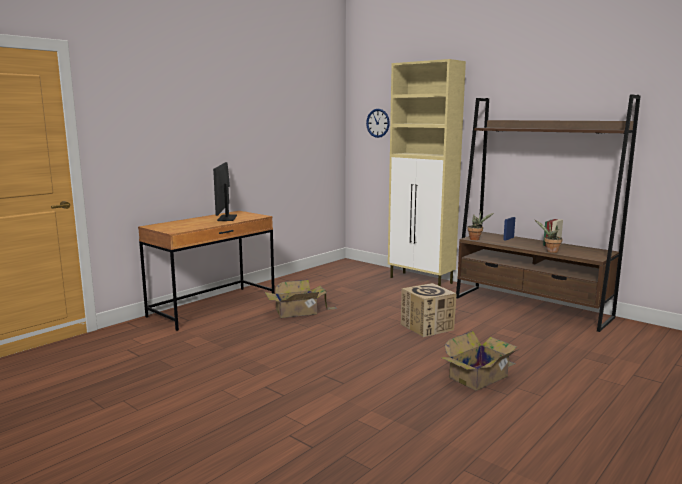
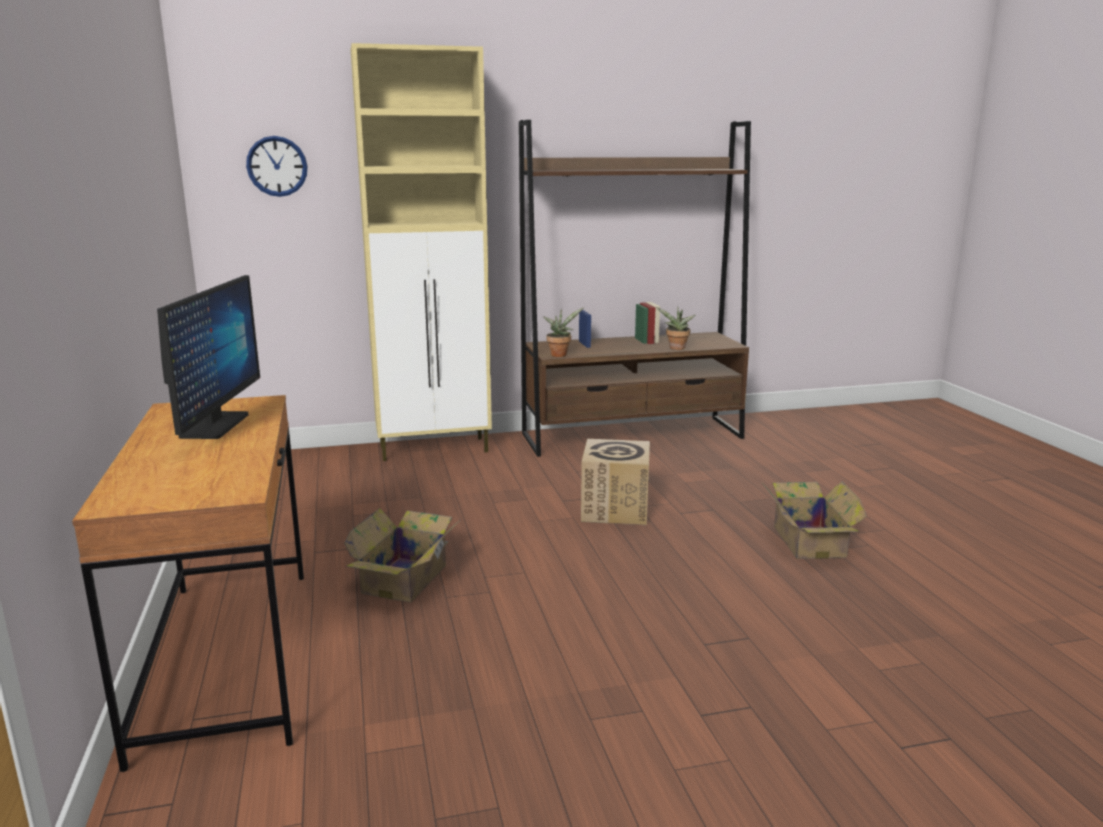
camera: 55 degrees left, 5 degrees up
monitor [213,162,237,221] -> monitor turned 120 degrees counterclockwise [157,275,260,439]

